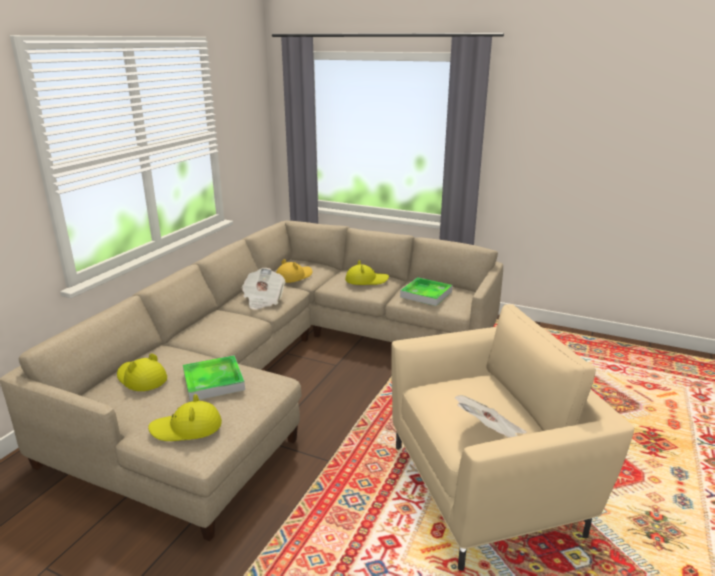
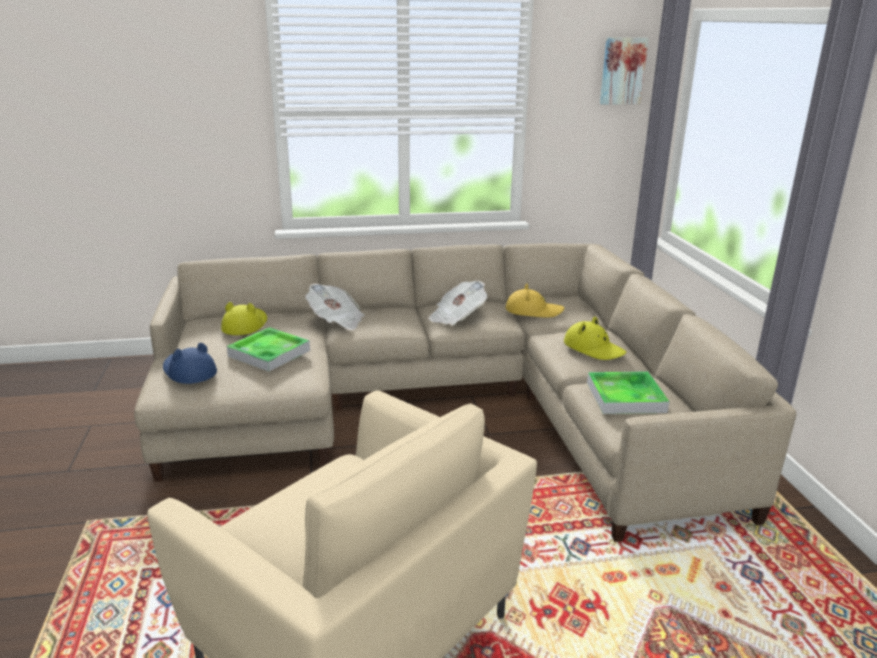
camera: 55 degrees right, 0 degrees up
yellow hat [148,394,222,441] -> blue hat [163,343,217,384]
newspaper [455,395,527,438] -> newspaper moved to [306,284,365,330]
none -> picture [600,37,648,105]

